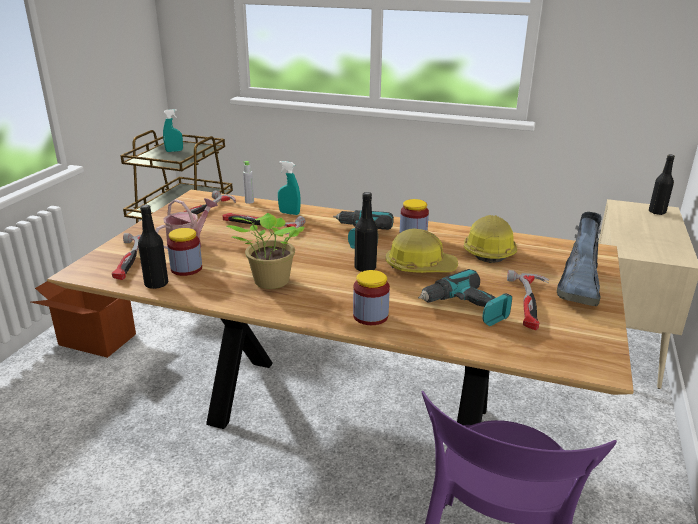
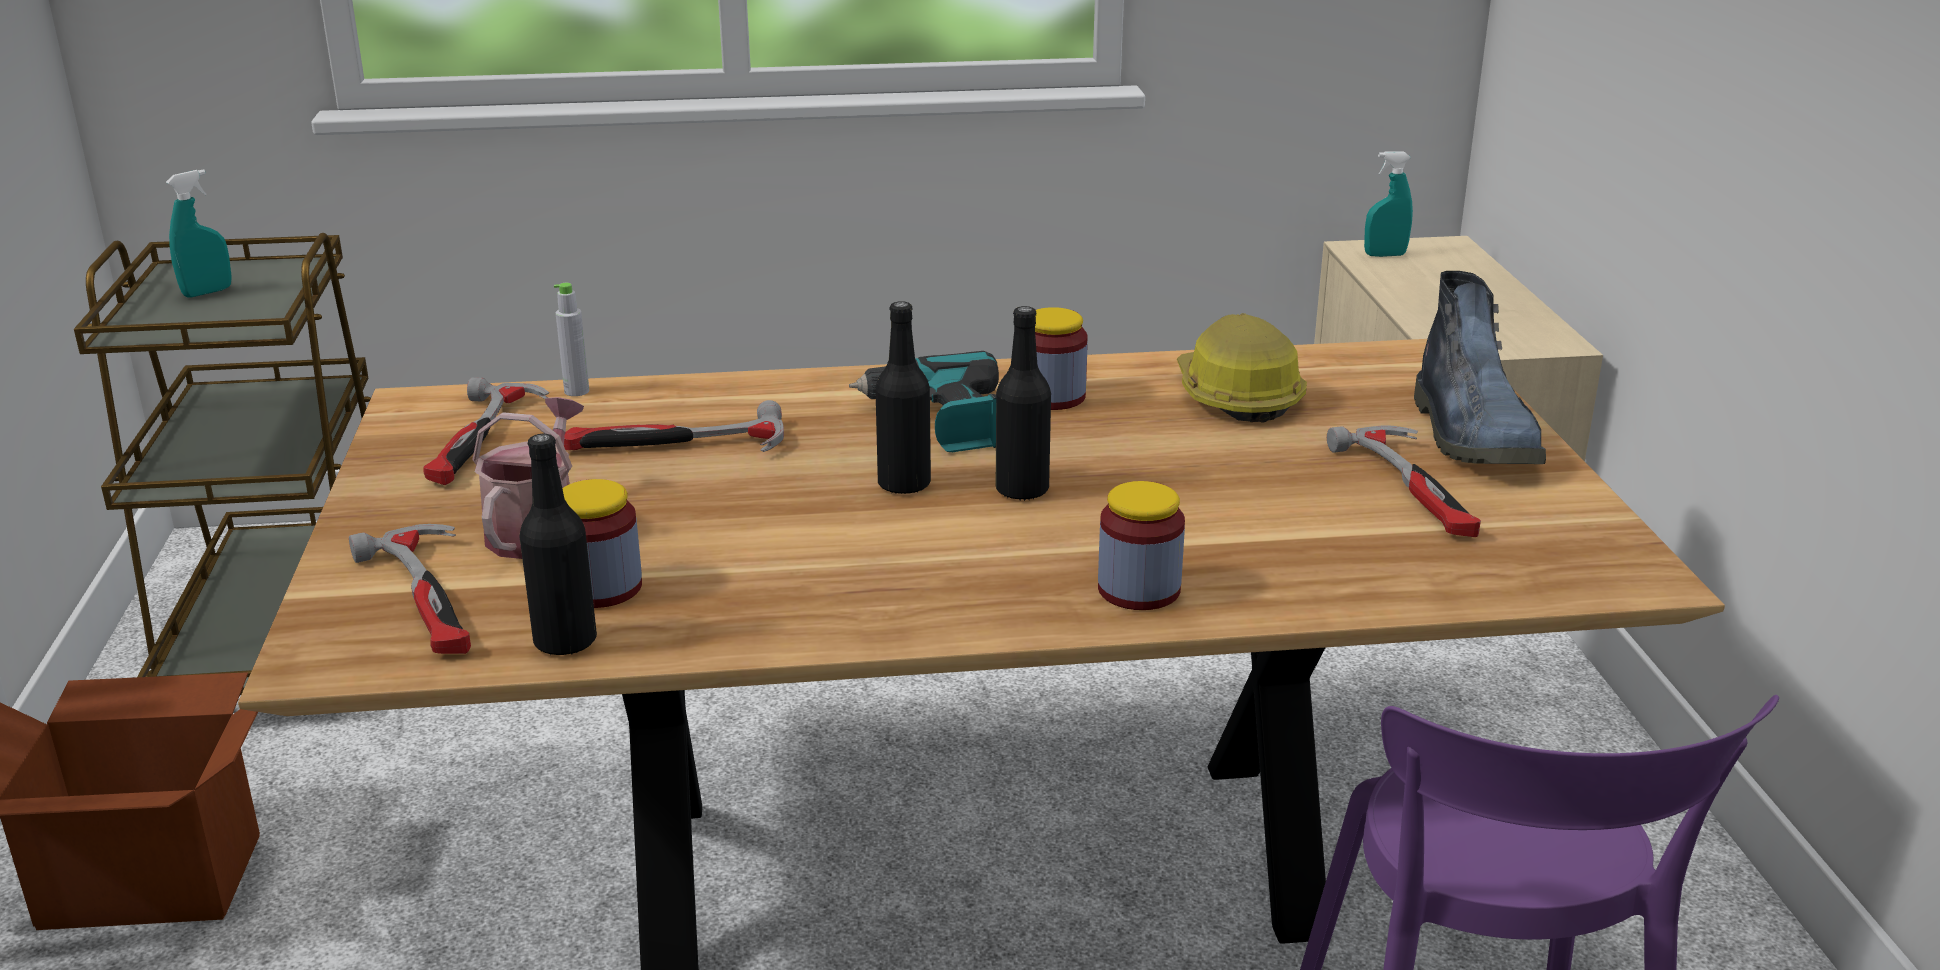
camera: 25 degrees left, 0 degrees up
potted plant [226,213,304,289] -> none
turquoise spray bottle [278,161,301,215] -> turquoise spray bottle moved to [1364,151,1413,257]
hard hat [386,229,458,273] -> none
power drill [418,269,512,326] -> none
black bottle [649,155,675,215] -> black bottle moved to [875,301,931,494]

